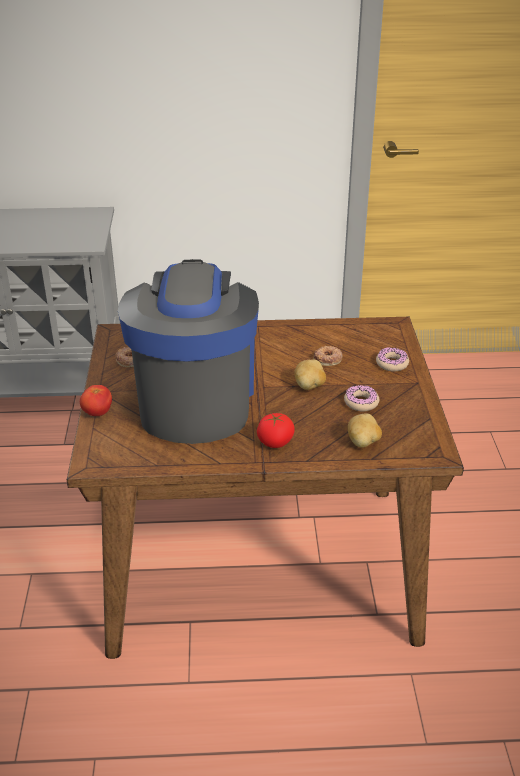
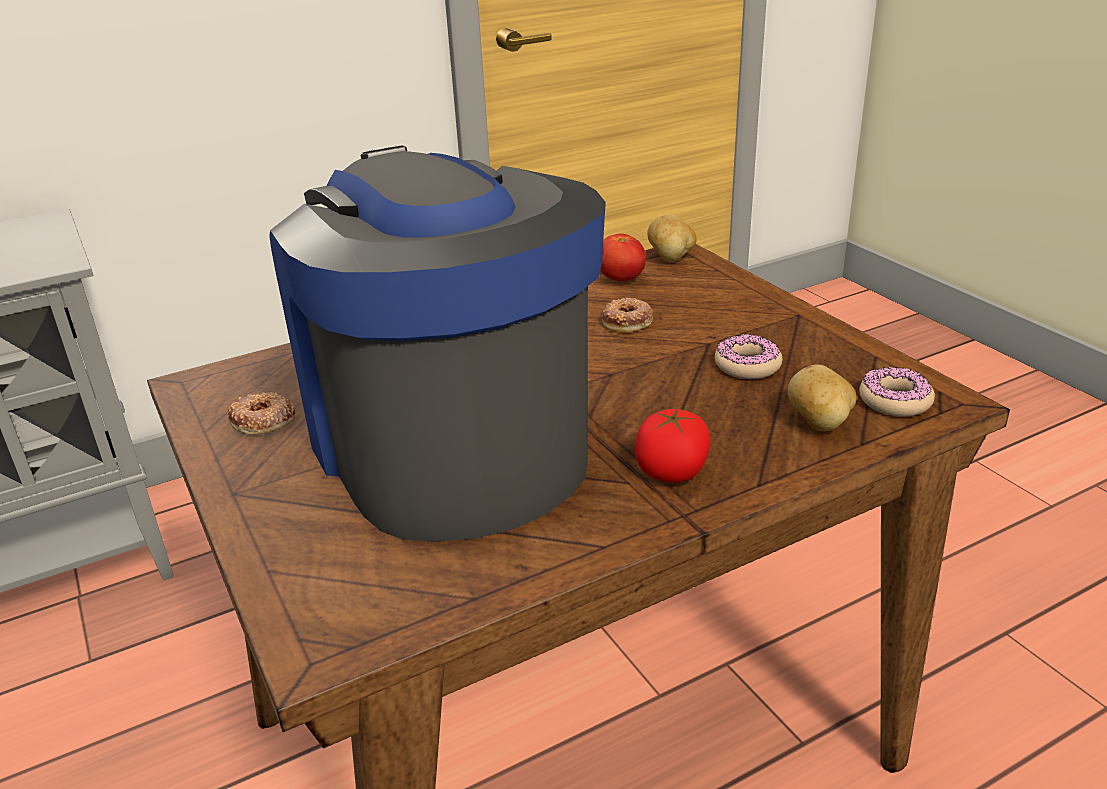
camera: 25 degrees left, 5 degrees down
tomato [80,385,112,416] -> tomato moved to [600,234,646,281]
potato [294,359,326,390] -> potato moved to [647,215,697,262]
donut [376,347,409,372] -> donut moved to [859,367,935,417]

